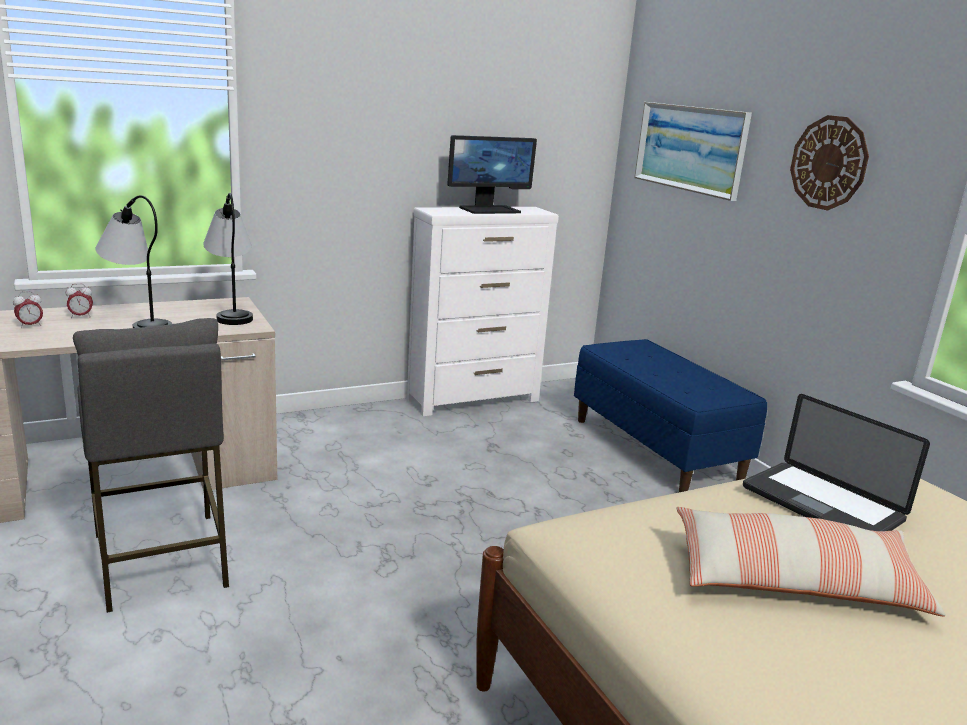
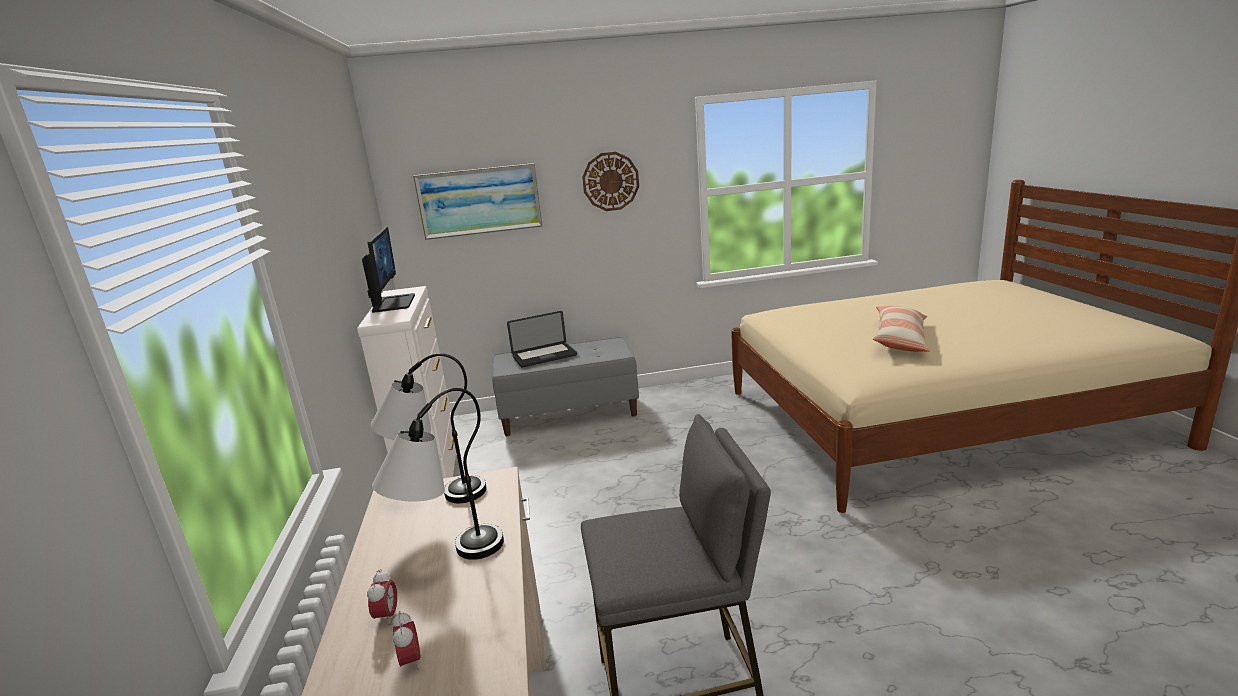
camera: 70 degrees left, 0 degrees up
blue bench [574,339,767,492] -> grey bench [492,337,639,436]
laptop [743,394,930,531] -> laptop moved to [507,311,577,367]

